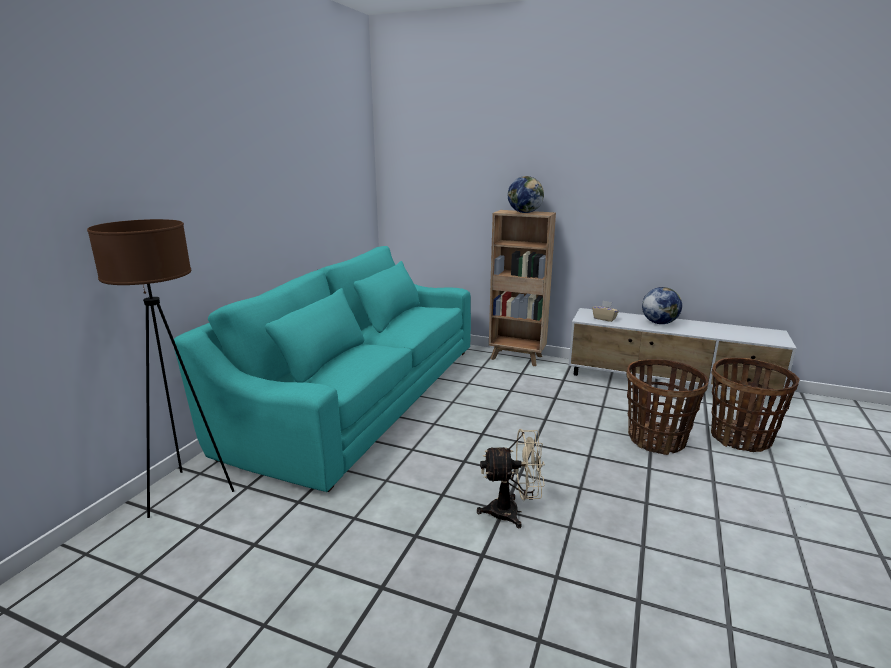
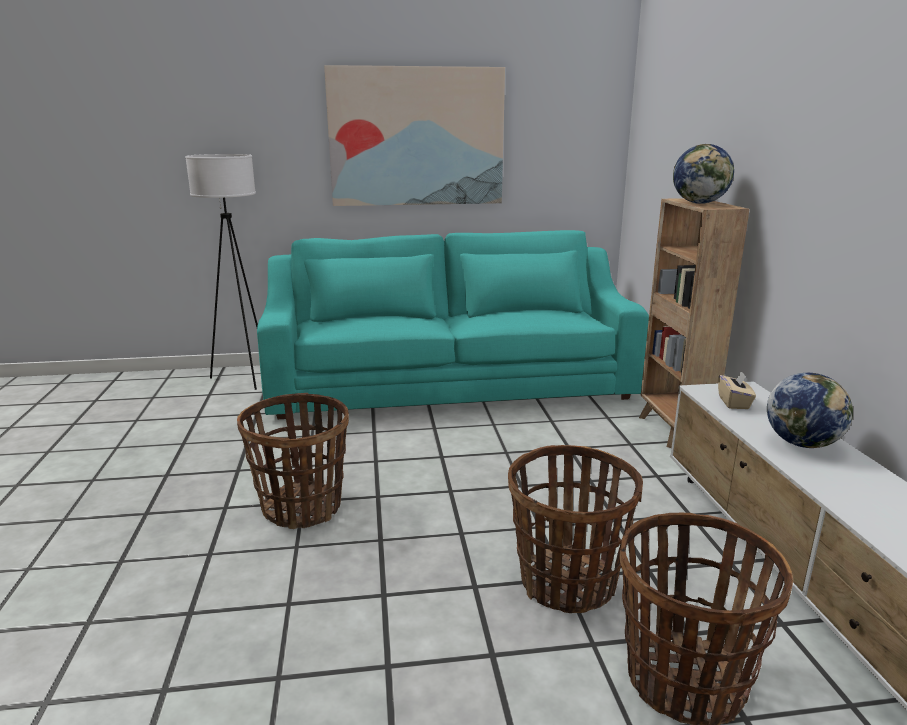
camera: 60 degrees right, 0 degrees up
brown floor lamp [87,219,234,518] -> white floor lamp [185,154,258,390]
beige fan [477,429,545,528] -> basket [237,393,349,529]
none -> picture [324,65,505,206]

